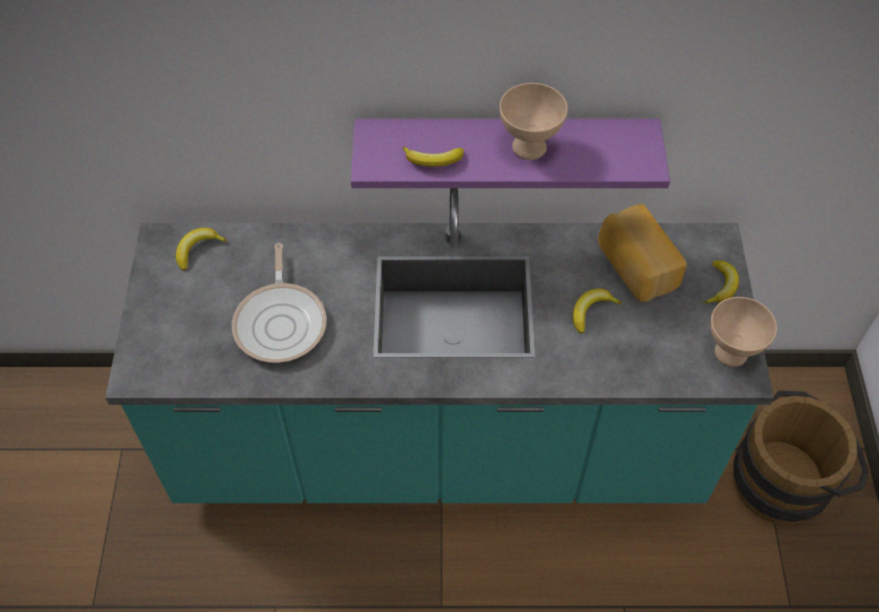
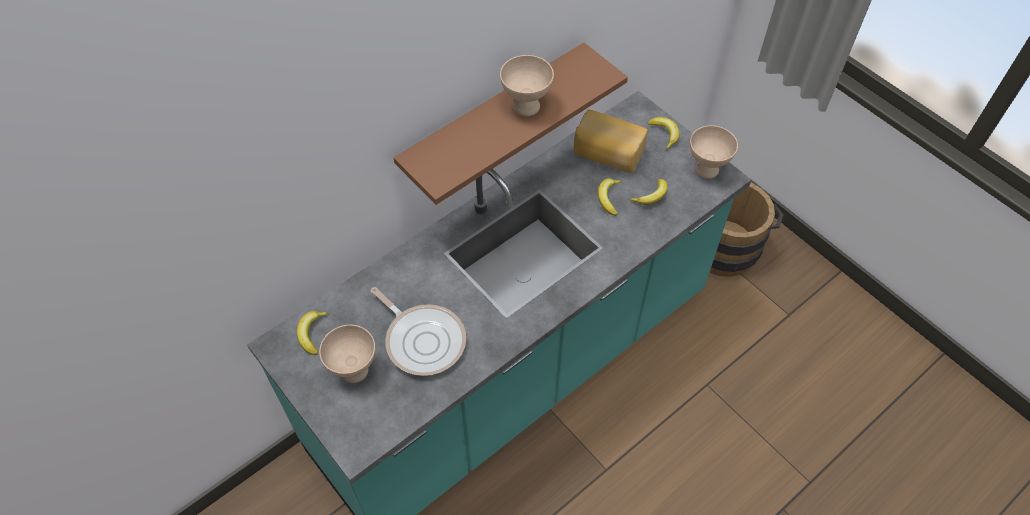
camera: 40 degrees left, 0 degrees up
purple shelf [351,119,670,188] -> brown shelf [394,43,628,205]
banana [403,146,464,166] -> banana moved to [629,179,668,205]
none -> beige bowl [319,325,375,383]

